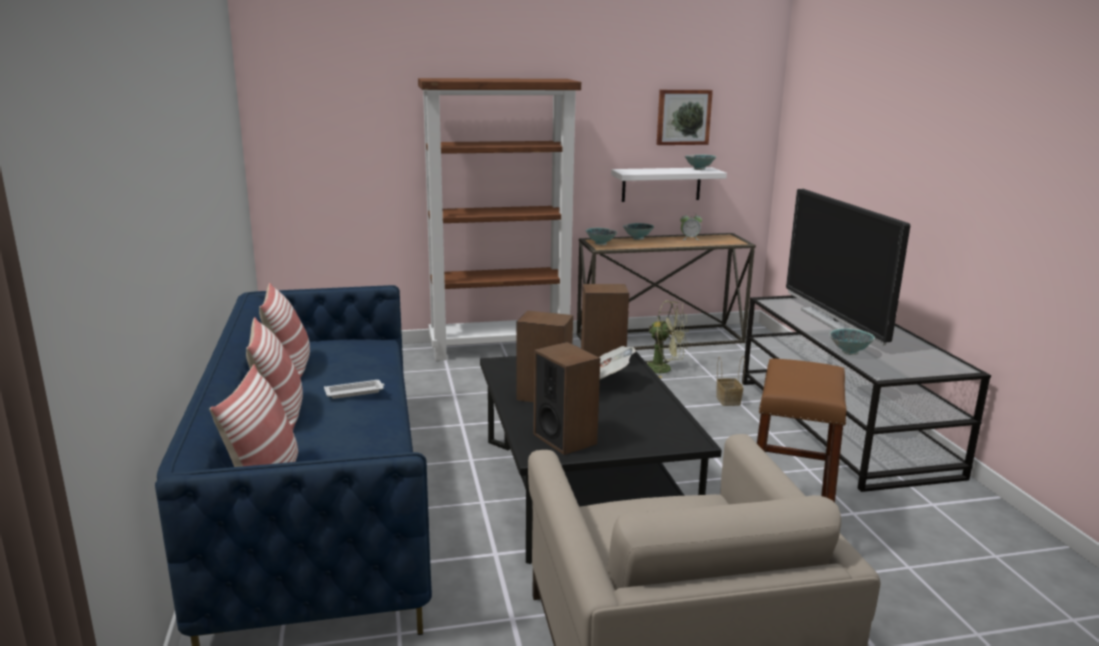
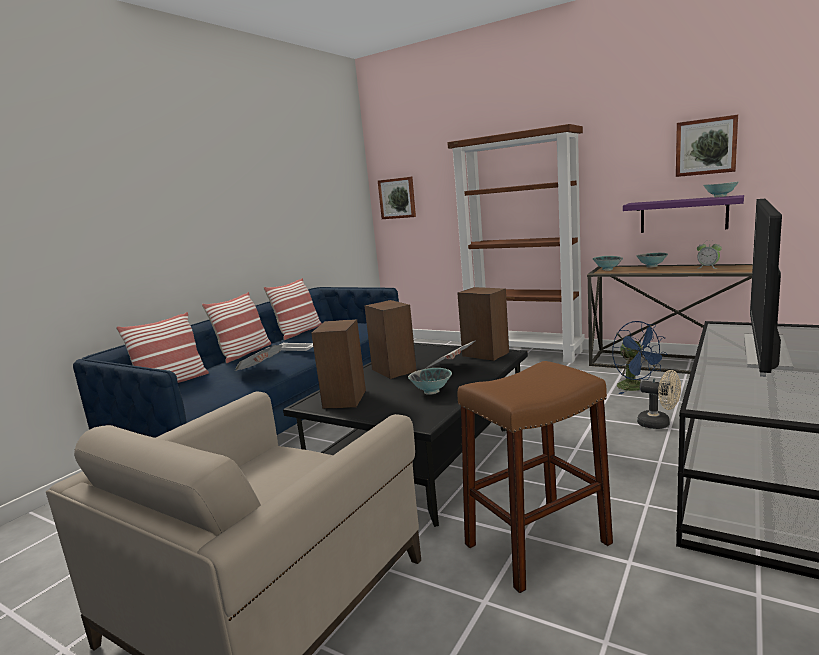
camera: 45 degrees right, 5 degrees down
white shelf [611,167,727,202] -> purple shelf [623,195,744,233]
green fan [646,301,689,378] -> blue fan [612,321,667,394]
basket [716,356,745,406] -> beige fan [637,370,681,429]
bowl [829,328,875,355] -> bowl moved to [408,368,452,395]
none -> newspaper [235,345,283,371]
none -> picture [377,177,416,219]

